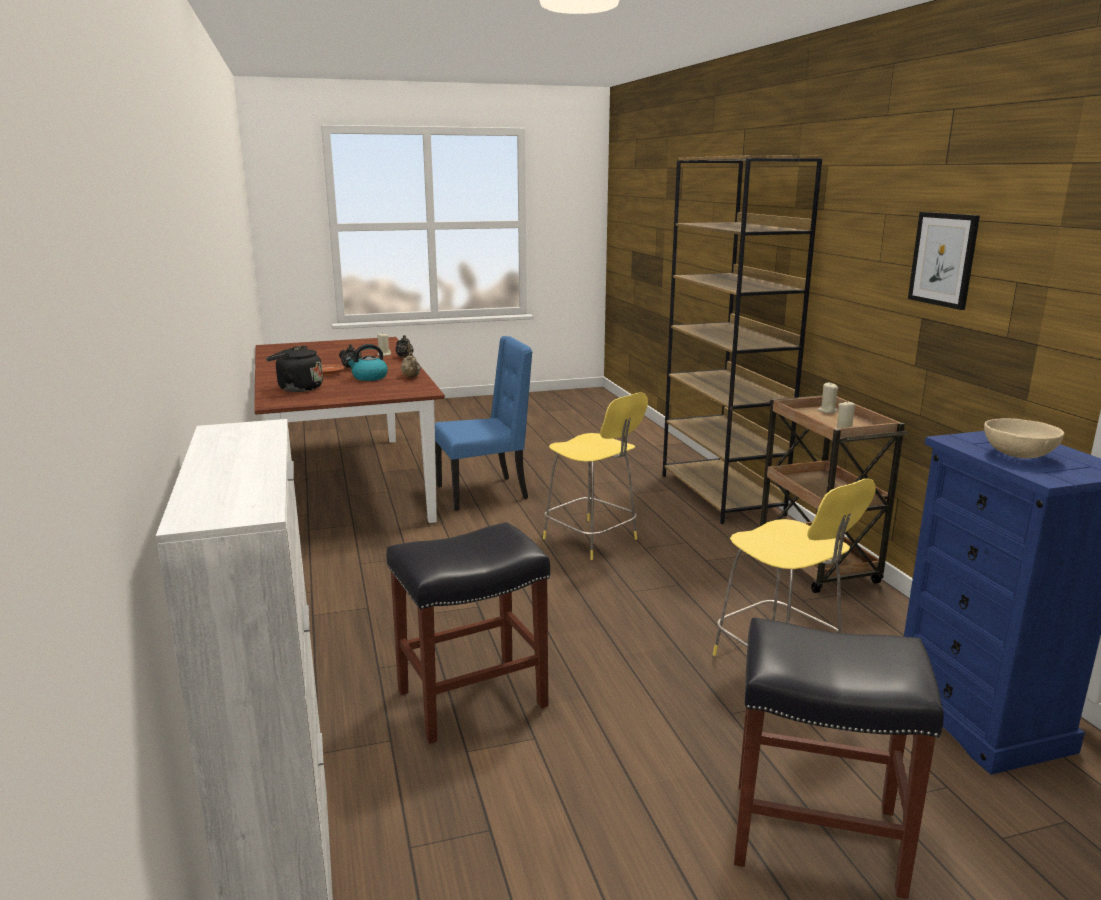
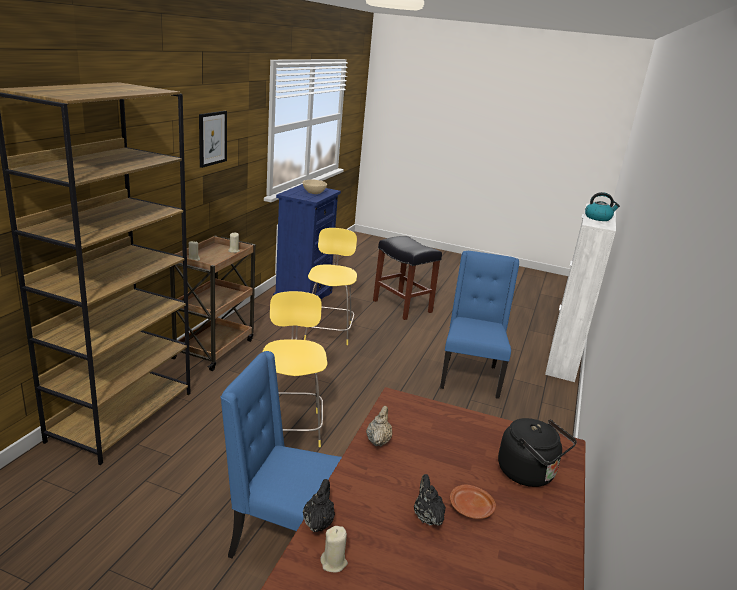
camera: 145 degrees left, 5 degrees up
kettle [346,344,388,381] -> kettle moved to [585,192,620,221]
black stool [386,522,550,744] -> blue chair [440,251,519,399]

